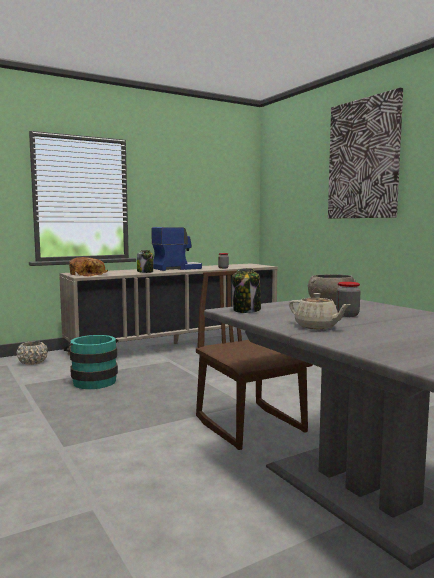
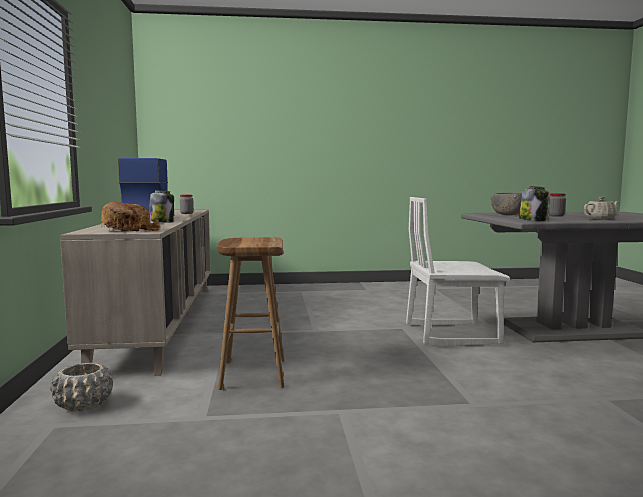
camera: 65 degrees left, 0 degrees up
turquoise bucket [64,335,119,389] -> brown stool [217,237,284,390]
brown chair [196,270,313,450] -> white chair [406,197,510,346]
picture [328,88,403,219] -> none

